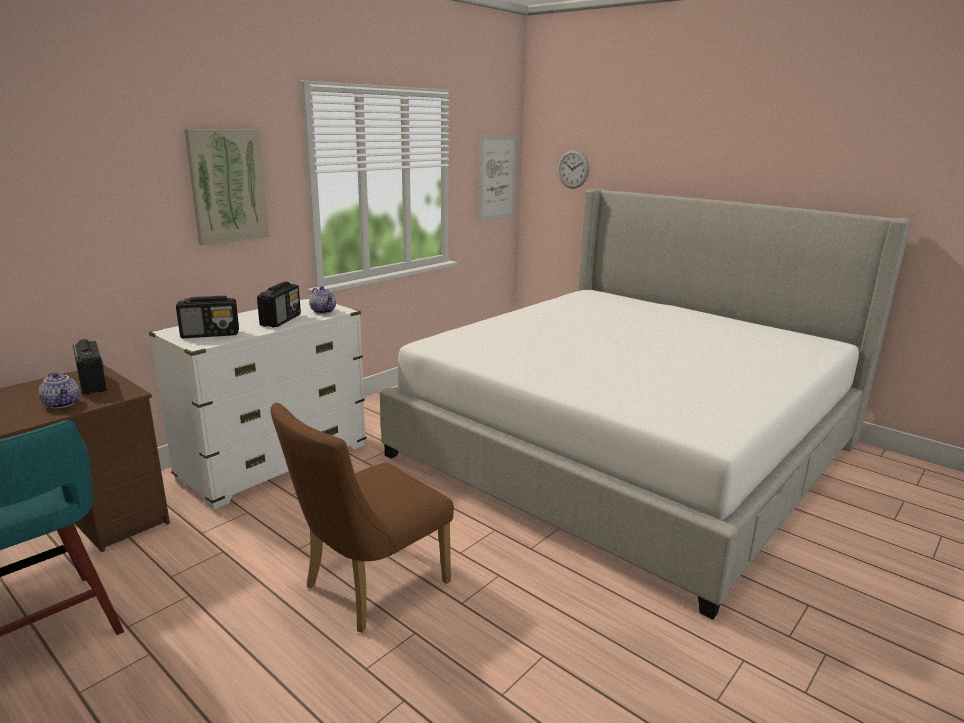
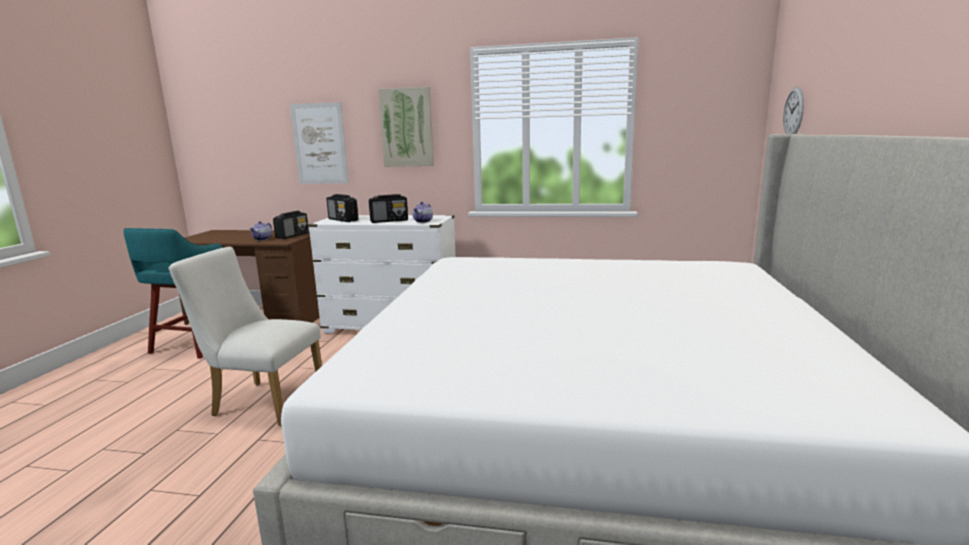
camera: 60 degrees right, 5 degrees down
brown chair [270,403,454,633] -> white chair [169,247,322,427]
picture [478,135,517,221] -> picture moved to [290,102,349,184]

